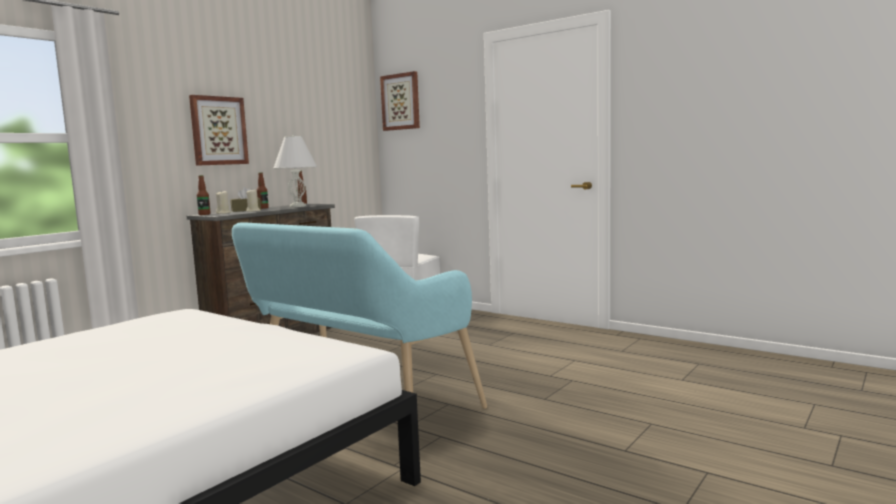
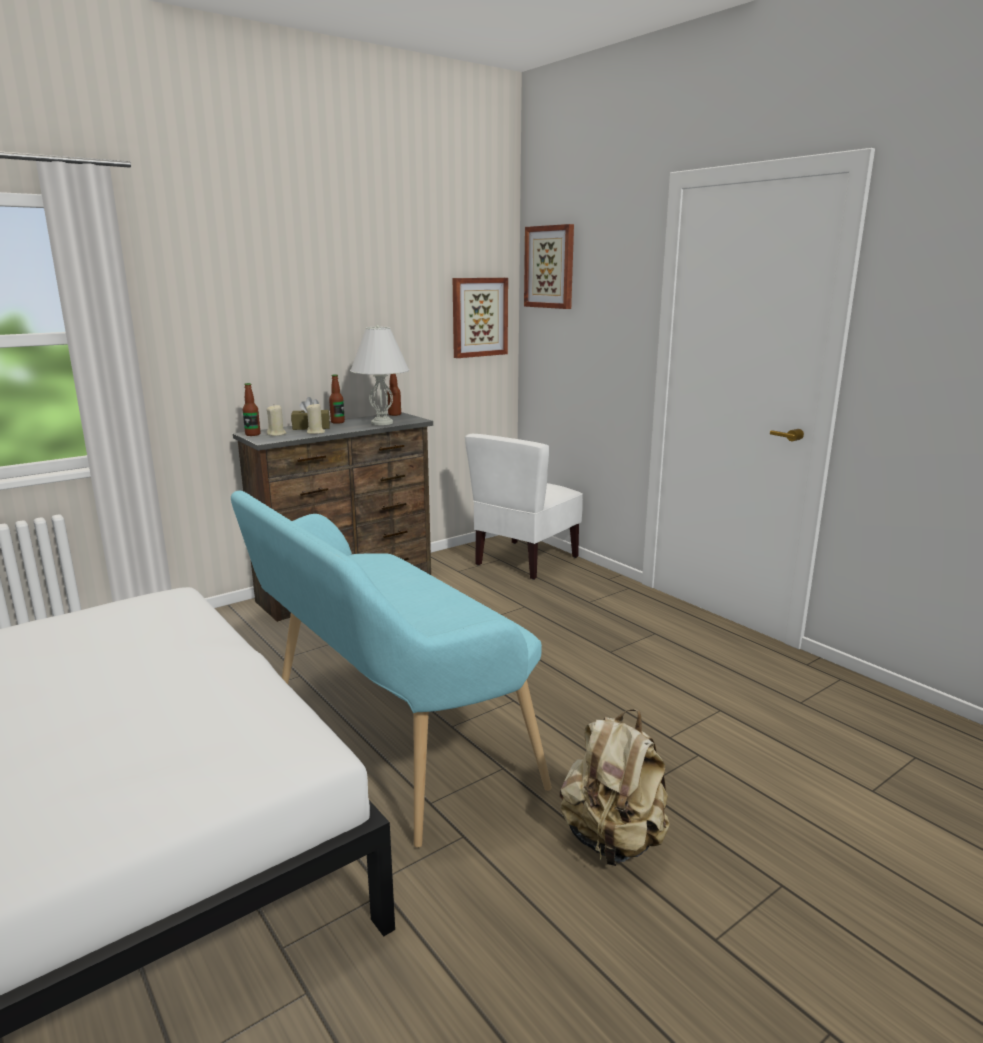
camera: 15 degrees right, 10 degrees up
picture [189,95,249,166] -> picture moved to [453,278,508,358]
none -> beige backpack [560,709,670,866]

